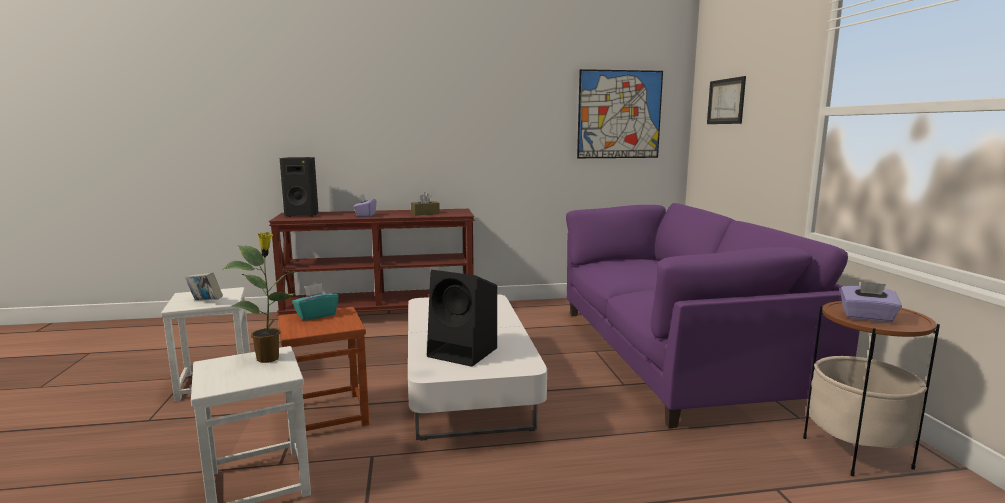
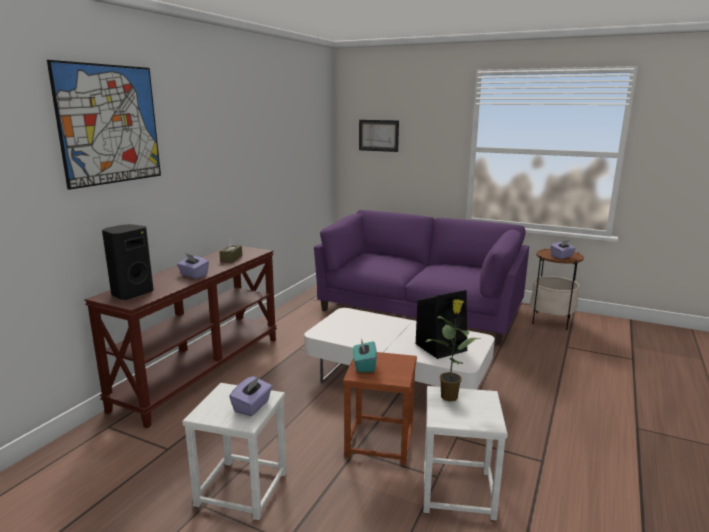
camera: 55 degrees left, 5 degrees up
book [185,272,223,300] -> purple tissue box [229,376,272,416]
picture [577,69,663,158] -> picture moved to [47,60,161,190]

